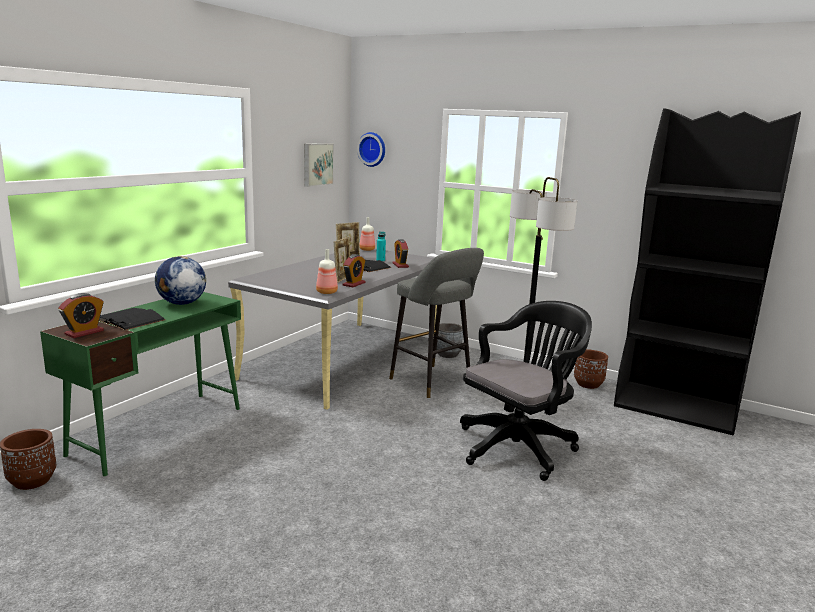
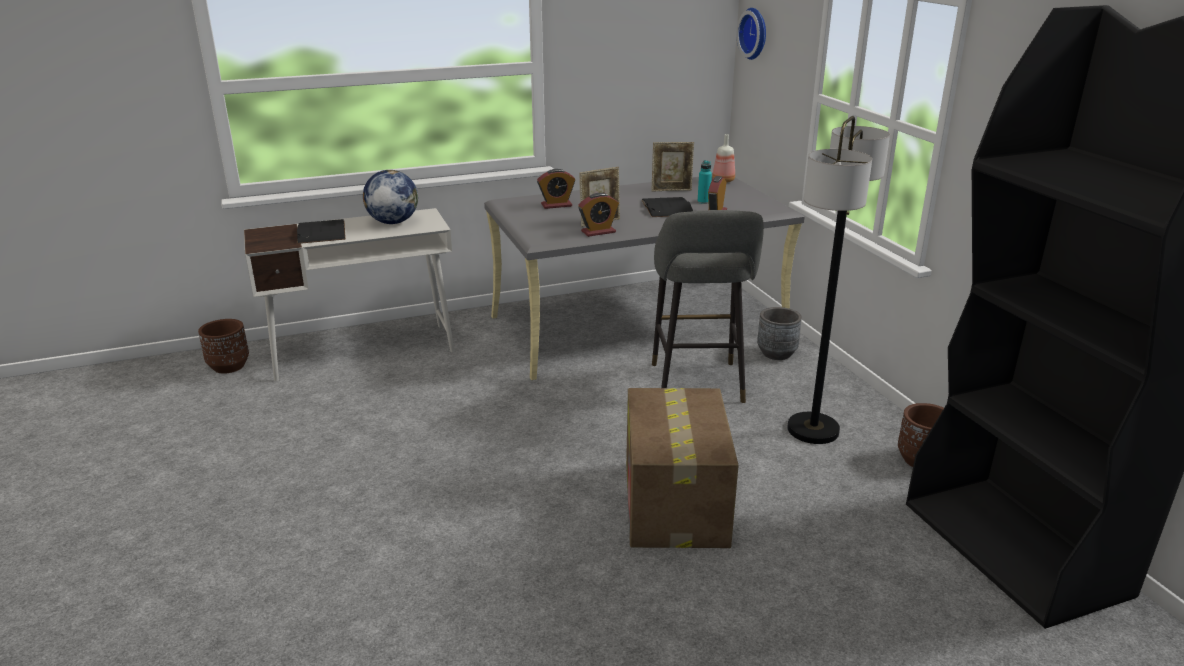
camera: 40 degrees right, 10 degrees up
green desk [40,292,241,476] -> white desk [244,208,454,381]
alarm clock [58,293,104,338] -> alarm clock moved to [537,169,575,209]
picture [304,143,334,187] -> none
bottle [316,249,338,294] -> none
black office chair [460,301,592,481] -> cardboard box [626,388,739,548]

